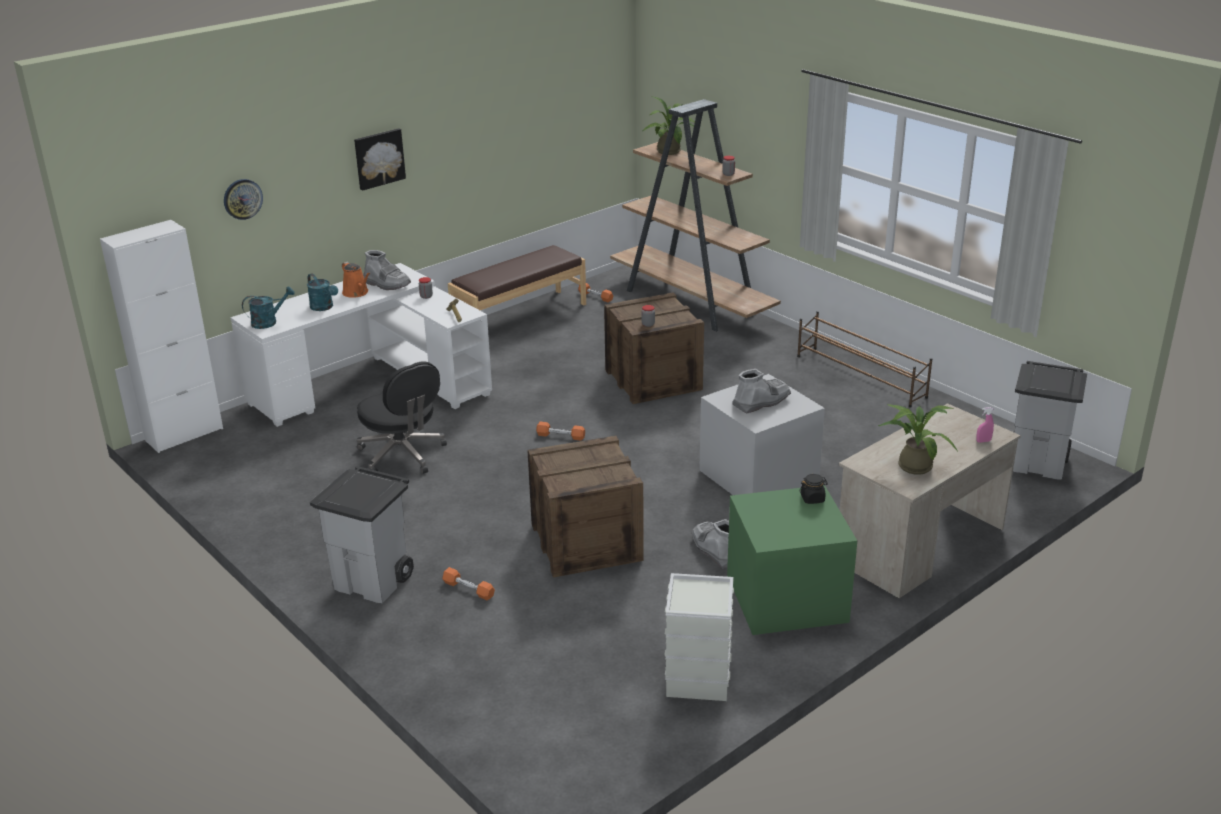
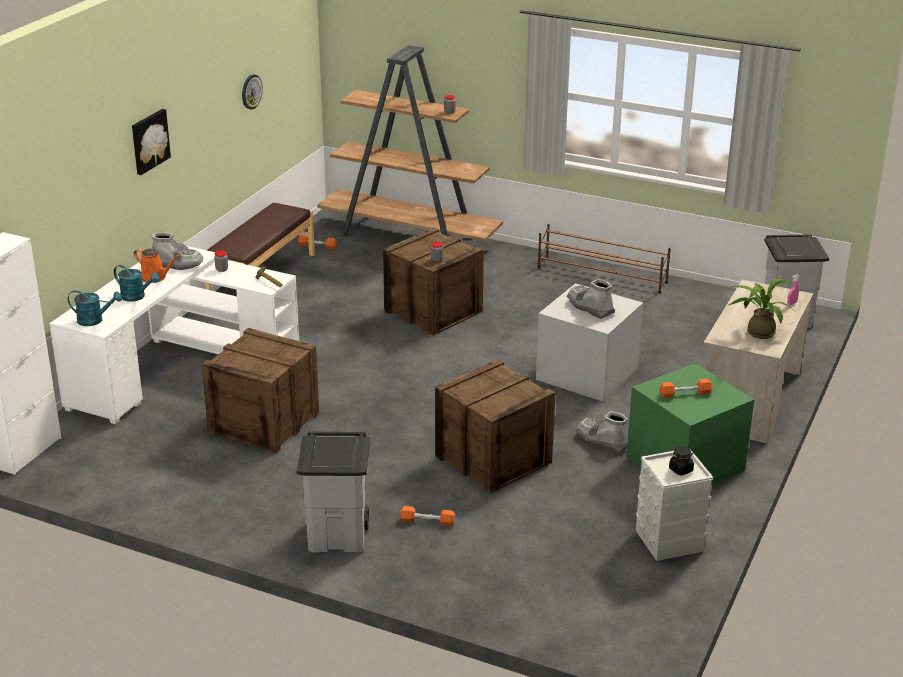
camera: 25 degrees left, 0 degrees up
wall clock [224,179,263,220] -> wall clock moved to [242,74,263,109]
turquoise watering can [242,286,295,329] -> turquoise watering can turned 60 degrees clockwise [68,290,122,326]
black office chair [357,361,447,474] -> crate [202,328,319,453]
orange dumbbell [536,422,585,441] -> orange dumbbell moved to [659,379,712,398]
potted plant [642,96,695,155] -> none
grey boot [732,369,791,414] -> grey boot turned 75 degrees counterclockwise [567,279,615,319]
black jar [800,474,828,504] -> black jar moved to [669,447,694,476]

